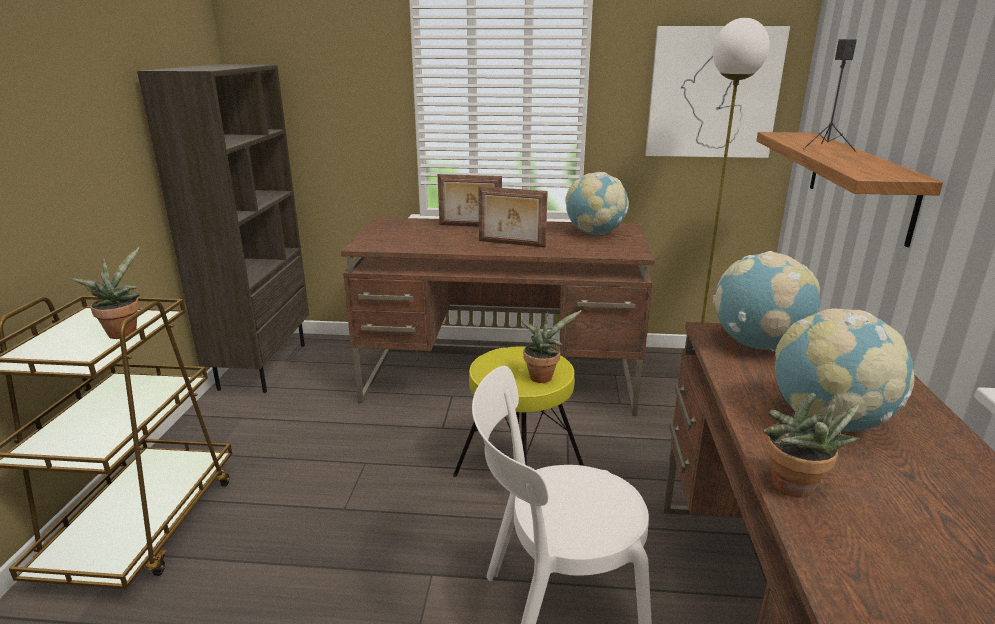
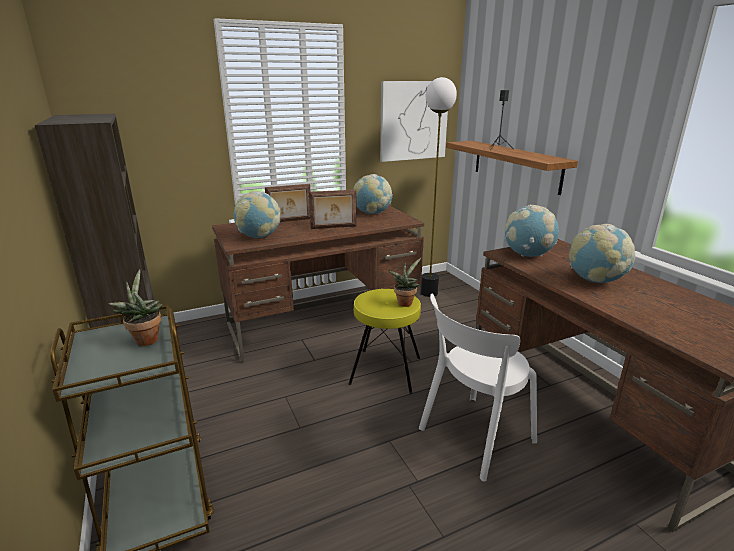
camera: 30 degrees left, 0 degrees up
potted plant [764,393,860,498] -> none
none -> globe [234,191,281,238]

